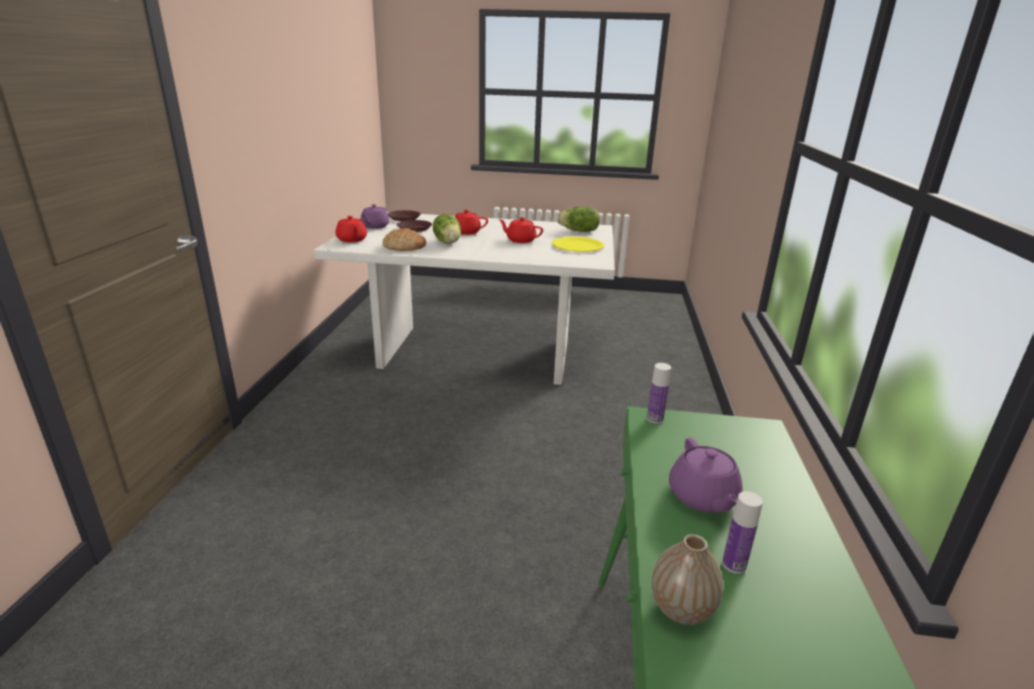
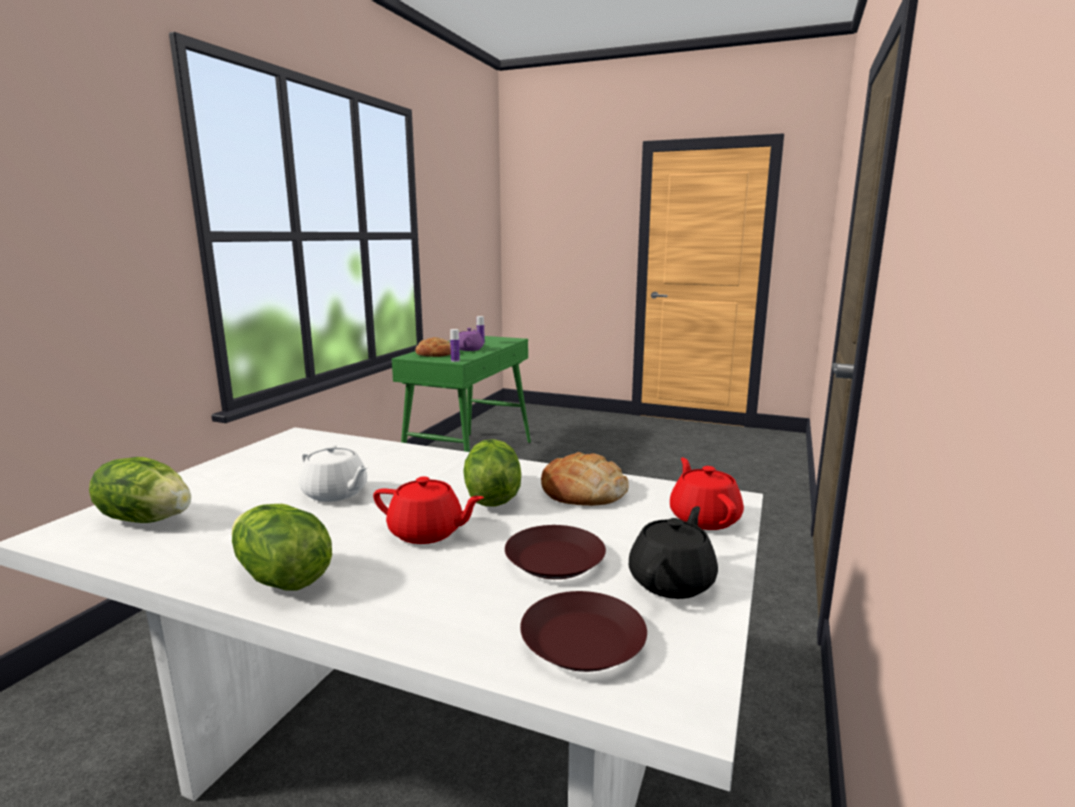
camera: 165 degrees left, 10 degrees down
purple teapot [360,204,389,229] -> black teapot [629,506,718,599]
red teapot [498,217,543,243] -> white teapot [299,444,368,502]
yellow plate [552,237,604,252] -> none
vase [652,534,723,625] -> none
none -> lettuce [231,504,332,591]
none -> bread [415,337,451,357]

